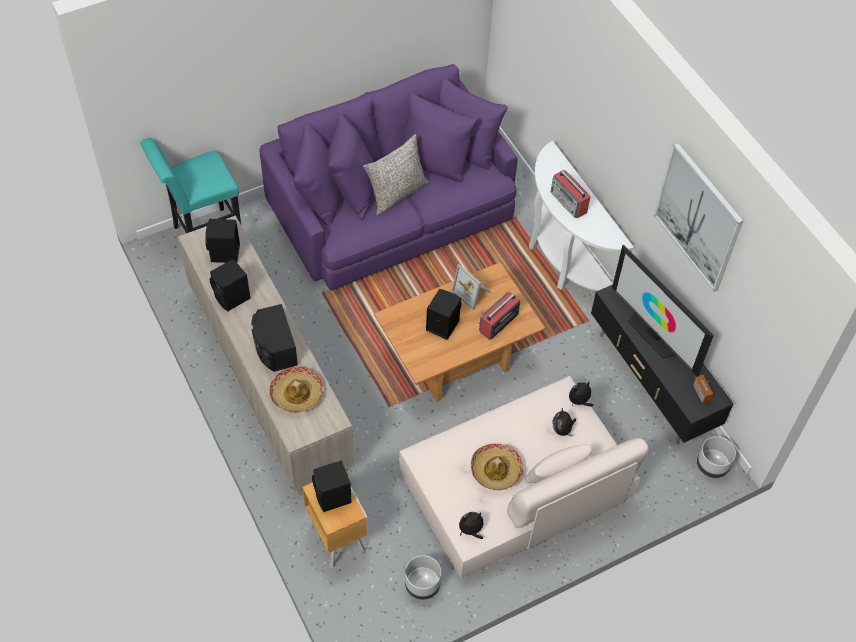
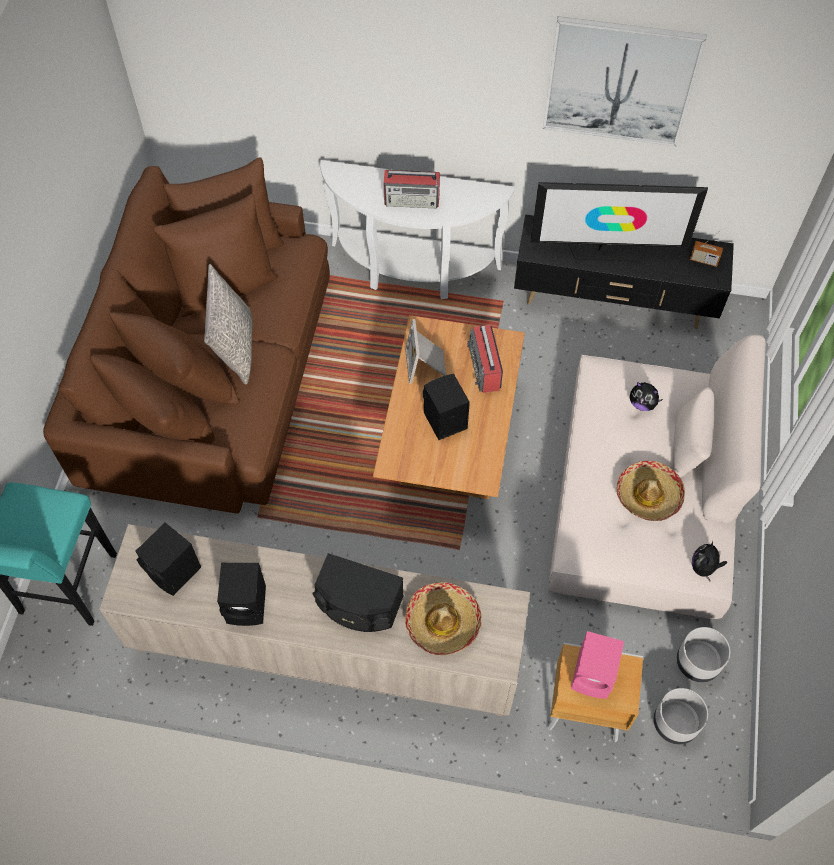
camera: 50 degrees left, 5 degrees up
purple sofa [260,64,518,290] -> brown sofa [43,157,330,513]
black speaker [312,460,352,512] -> pink speaker [571,631,624,699]
picture frame [452,264,491,310] -> picture frame turned 90 degrees clockwise [405,319,446,383]
plush toy [569,382,593,407] -> none
grey planter [697,436,736,478] -> grey planter moved to [653,688,708,745]

